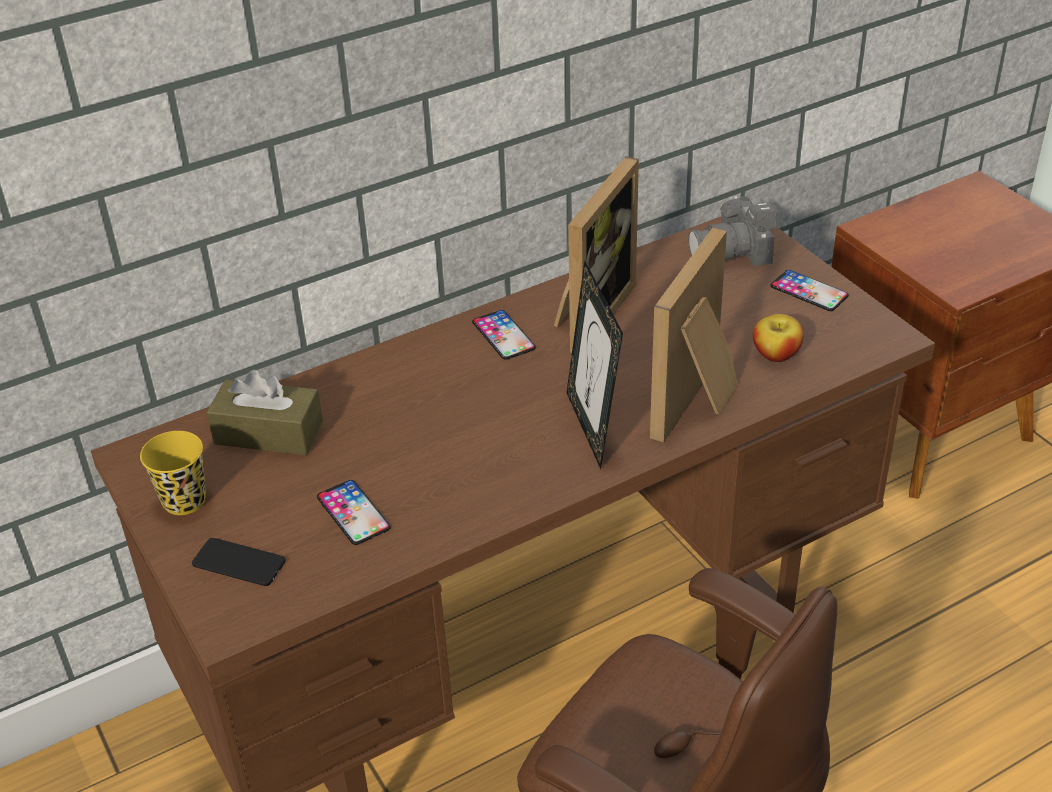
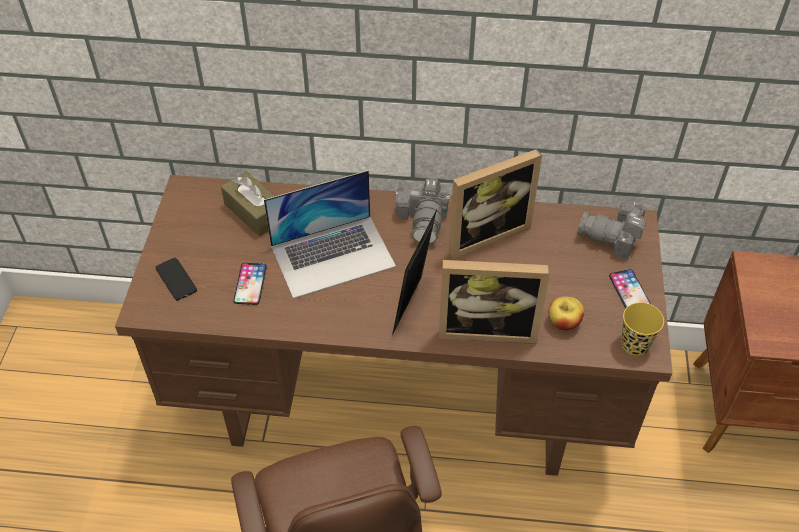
camera: 35 degrees right, 10 degrees up
yellow cup [140,431,206,515] -> yellow cup moved to [621,302,664,356]
phone [472,310,536,360] -> camera [396,177,450,244]
picture frame [650,228,738,442] -> picture frame turned 150 degrees counterclockwise [439,260,550,344]
none -> laptop [264,170,396,299]

